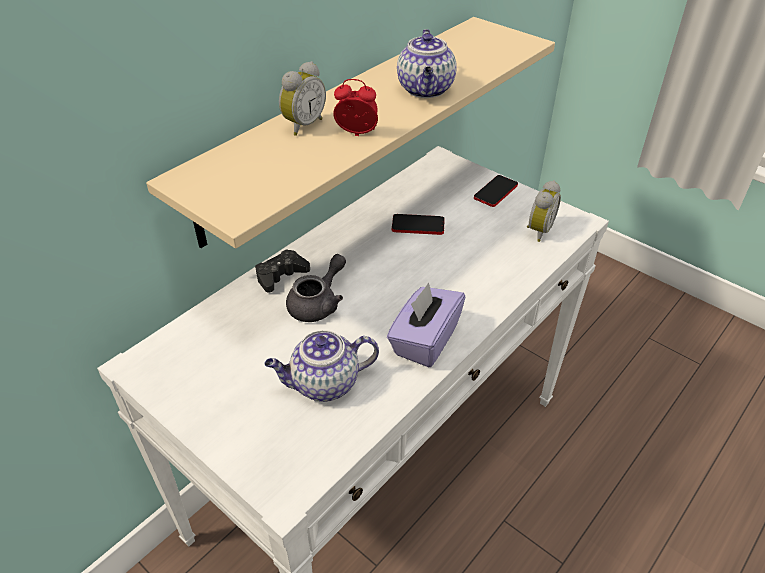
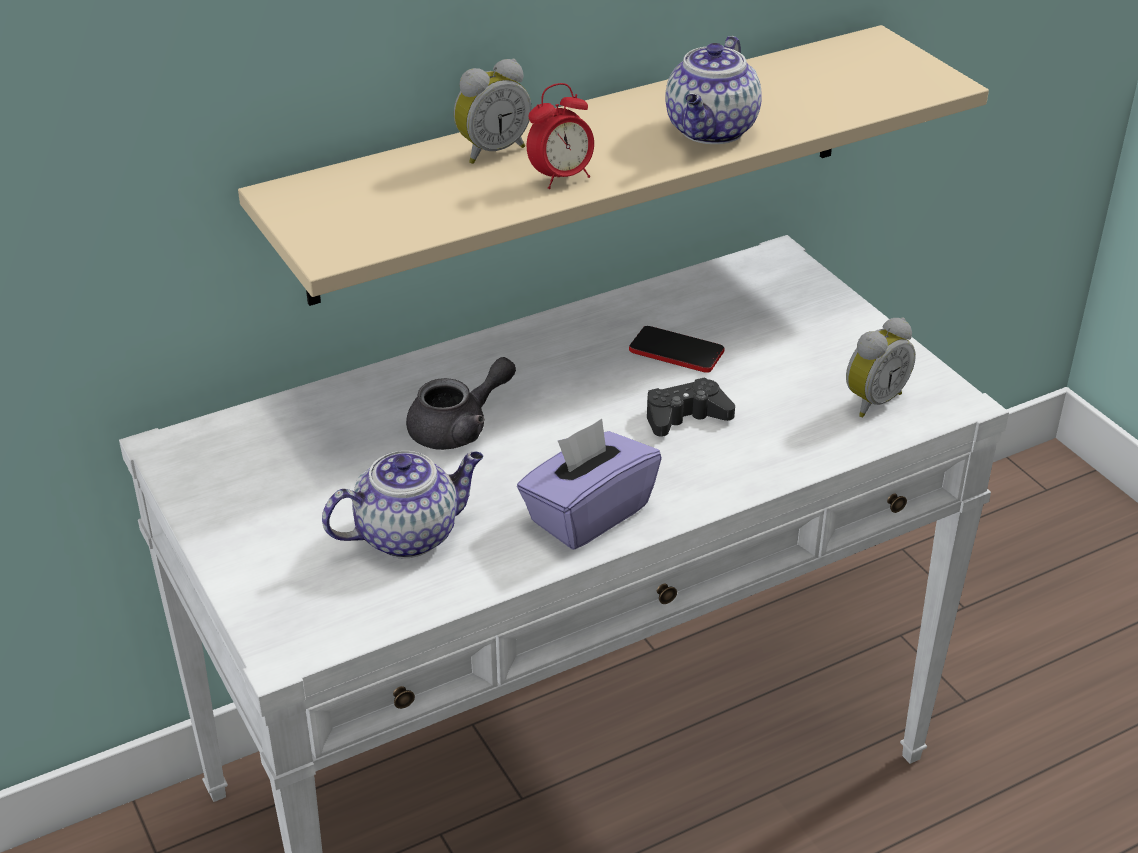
camera: 20 degrees right, 5 degrees down
black game controller [255,249,310,292] -> black game controller moved to [647,377,735,437]
teapot [264,330,379,402] -> teapot turned 150 degrees clockwise [322,451,483,559]
alarm clock [333,79,378,136] -> alarm clock turned 120 degrees clockwise [527,83,594,189]
phone [474,175,518,207] -> none

